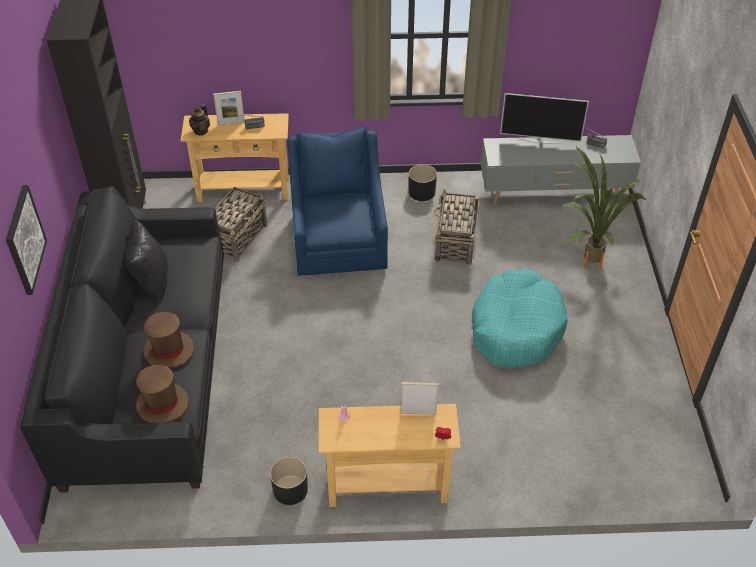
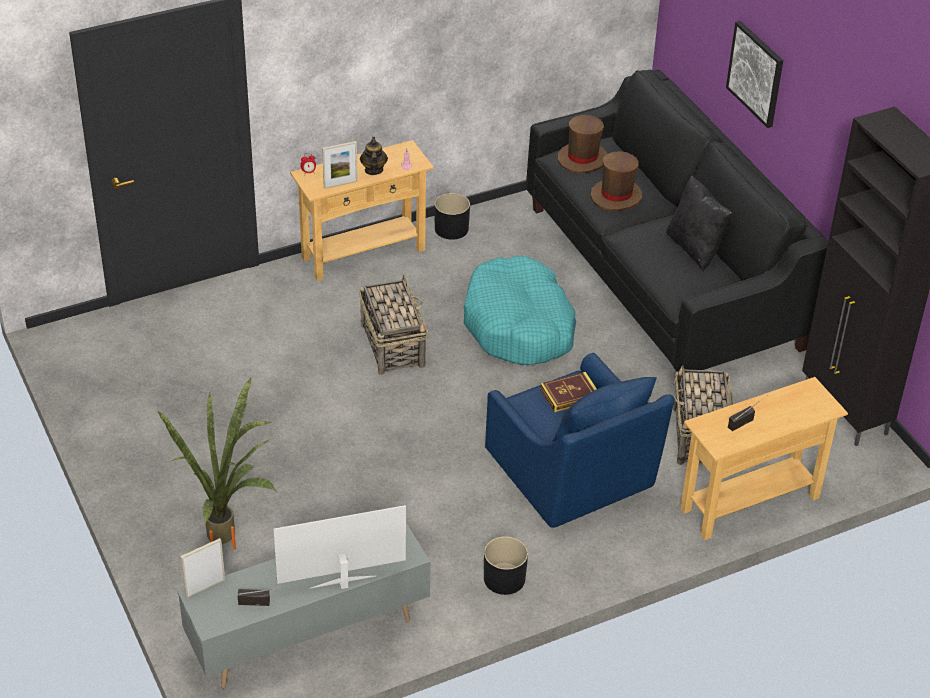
camera: 155 degrees right, 5 degrees down
teapot [189,104,210,136] -> teapot moved to [360,137,388,175]
picture frame [213,91,245,125] -> picture frame moved to [181,538,225,598]
basket [434,189,479,265] -> basket moved to [359,275,428,375]
turquoise dog bed [472,268,568,369] -> turquoise dog bed moved to [464,256,576,365]
none -> book [540,372,597,412]

